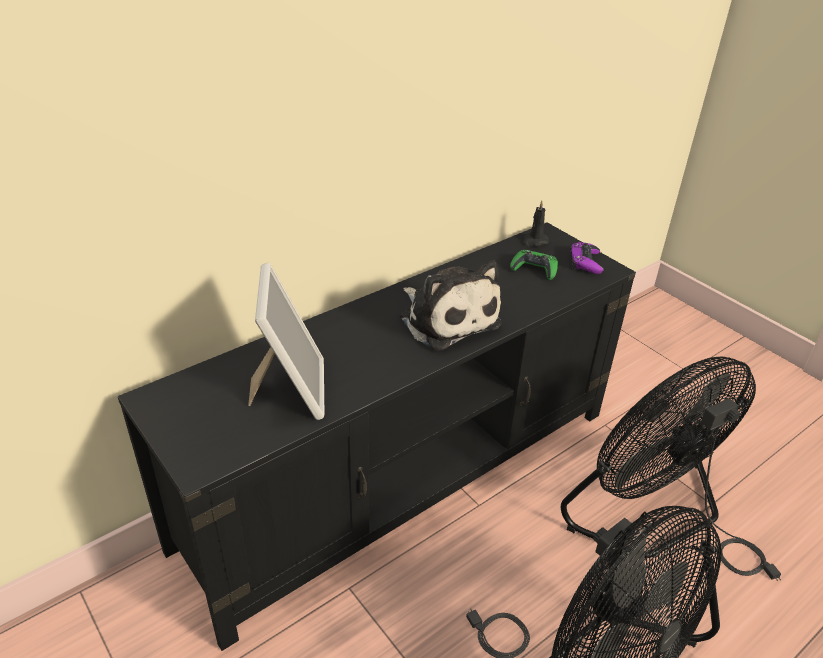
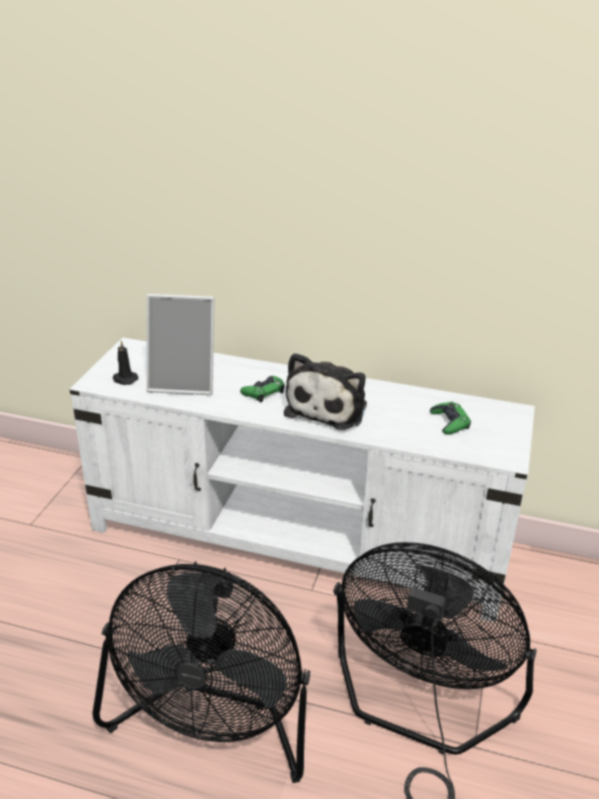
camera: 55 degrees right, 5 degrees down
black tv stand [118,222,636,651] -> white tv stand [70,337,535,622]
picture frame [248,263,324,420] -> picture frame turned 45 degrees clockwise [147,294,214,395]
black candle [522,200,549,247] -> black candle moved to [113,340,138,385]
purple game controller [571,242,603,274] -> none
none -> green game controller [240,376,285,402]

